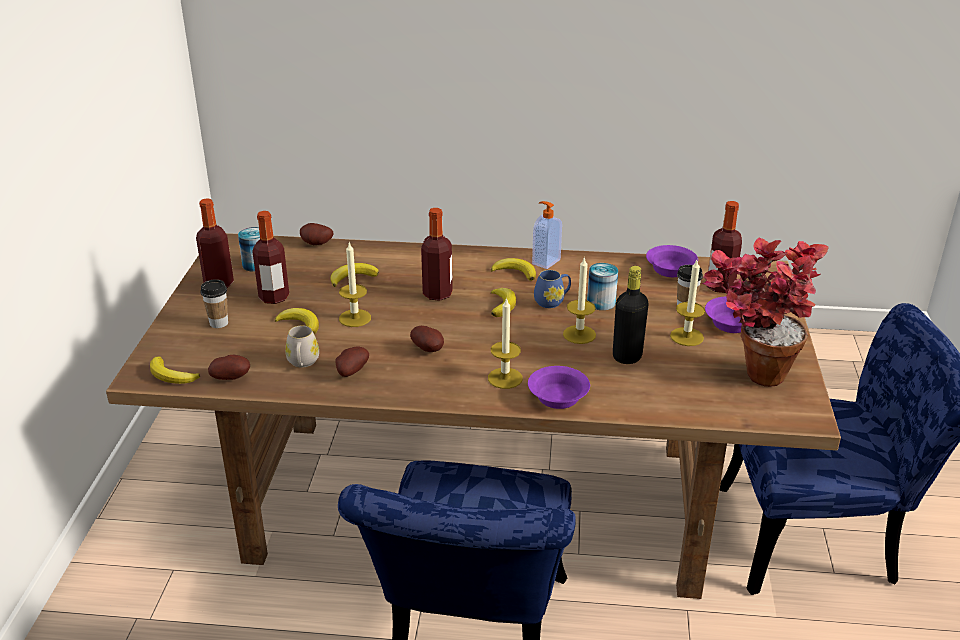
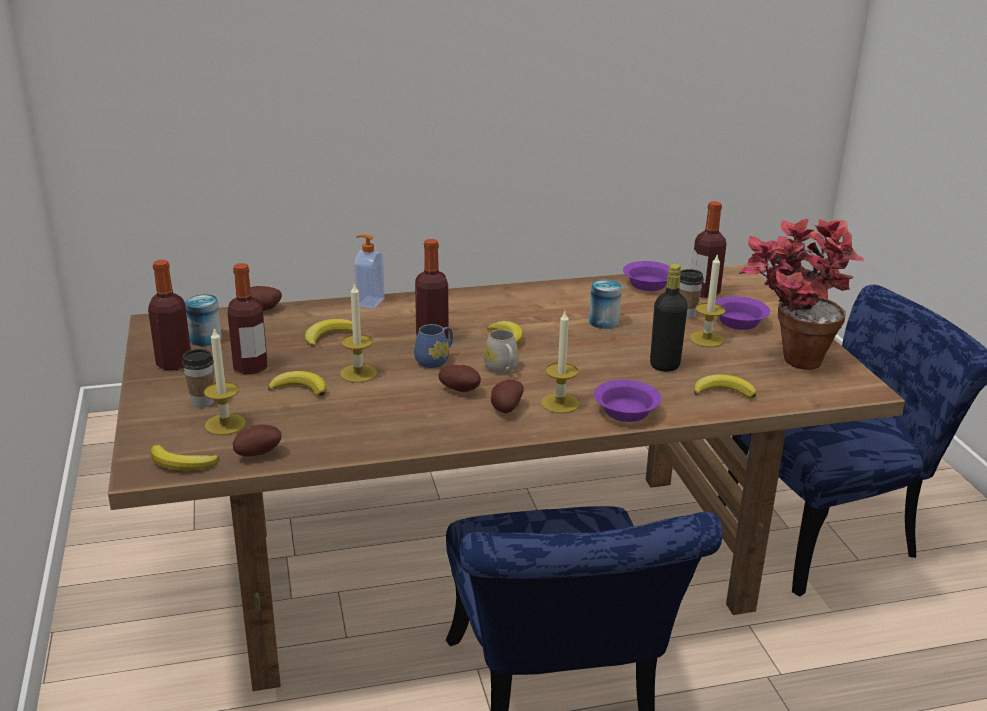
camera: 20 degrees left, 5 degrees down
white mug [285,325,319,367] -> white mug moved to [484,329,519,373]
potato [335,346,369,377] -> potato moved to [491,379,524,413]
banana [491,258,536,281] -> banana moved to [694,374,756,399]
soap dispenser [532,201,562,269] -> soap dispenser moved to [354,235,385,309]
blue mug [534,270,571,308] -> blue mug moved to [414,324,453,368]
candle [563,257,596,344] -> candle moved to [204,328,246,435]

